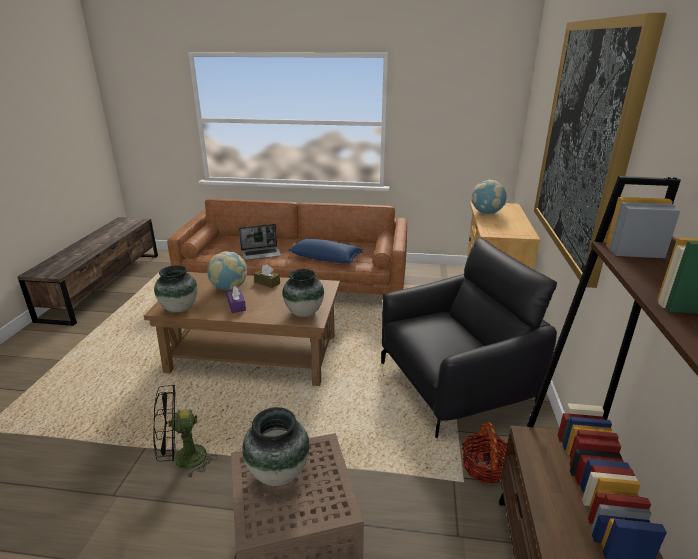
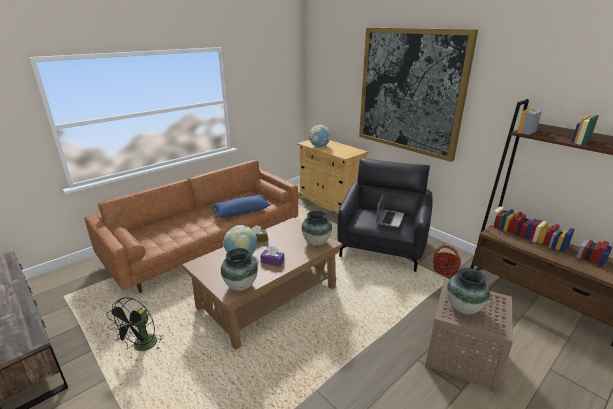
camera: 50 degrees left, 0 degrees up
black fan [153,385,217,479] -> black fan moved to [106,297,163,351]
laptop [239,224,282,260] -> laptop moved to [376,191,404,228]

